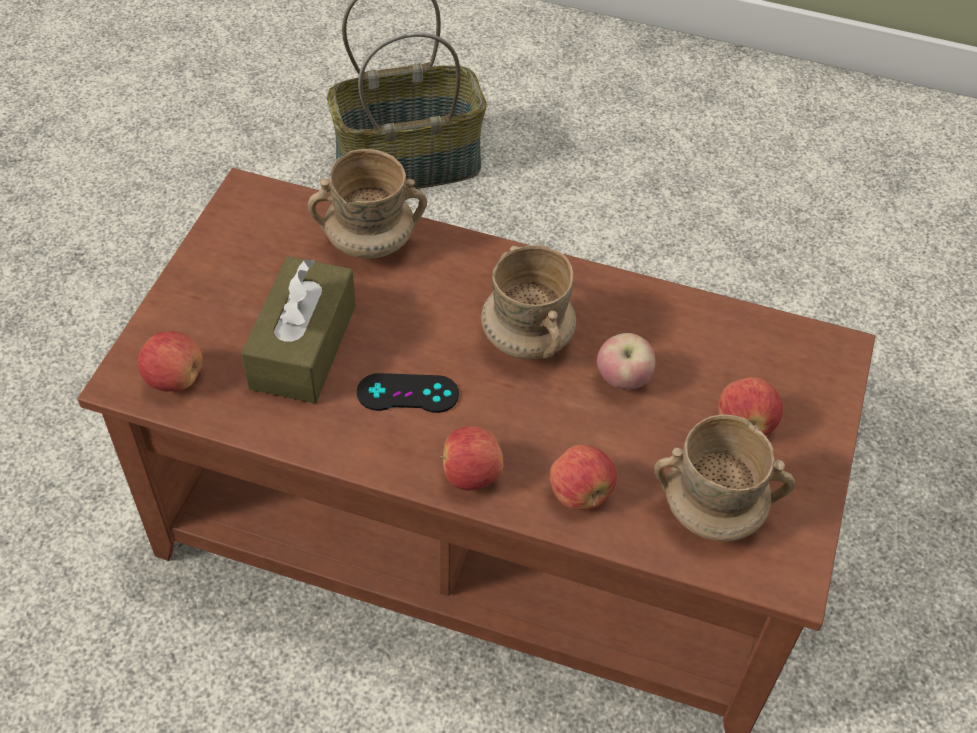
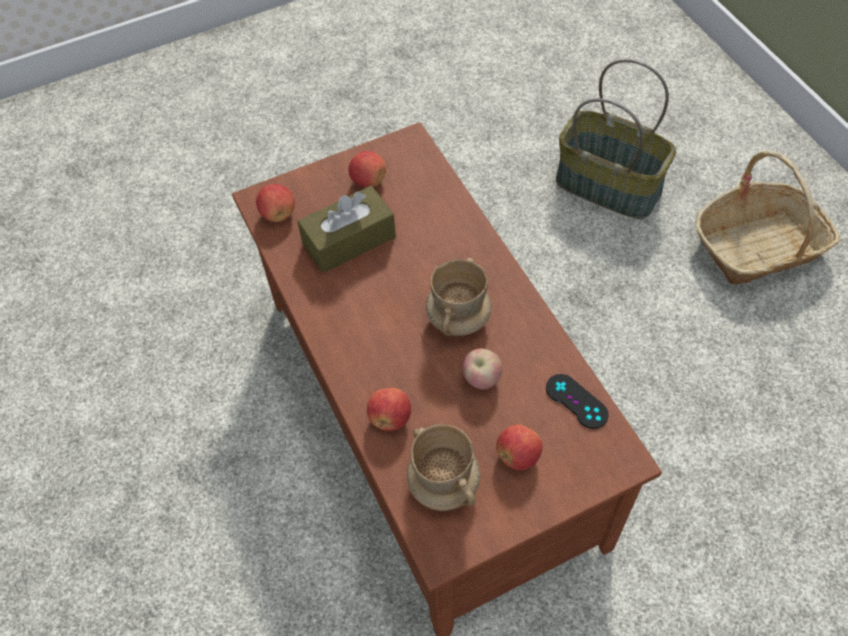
camera: 50 degrees right, 5 degrees up
beige mug [308,149,427,259] -> none
black game controller [357,373,459,413] -> black game controller moved to [546,374,609,429]
apple [440,426,503,490] -> apple moved to [349,151,386,187]
none -> basket [695,151,840,284]

